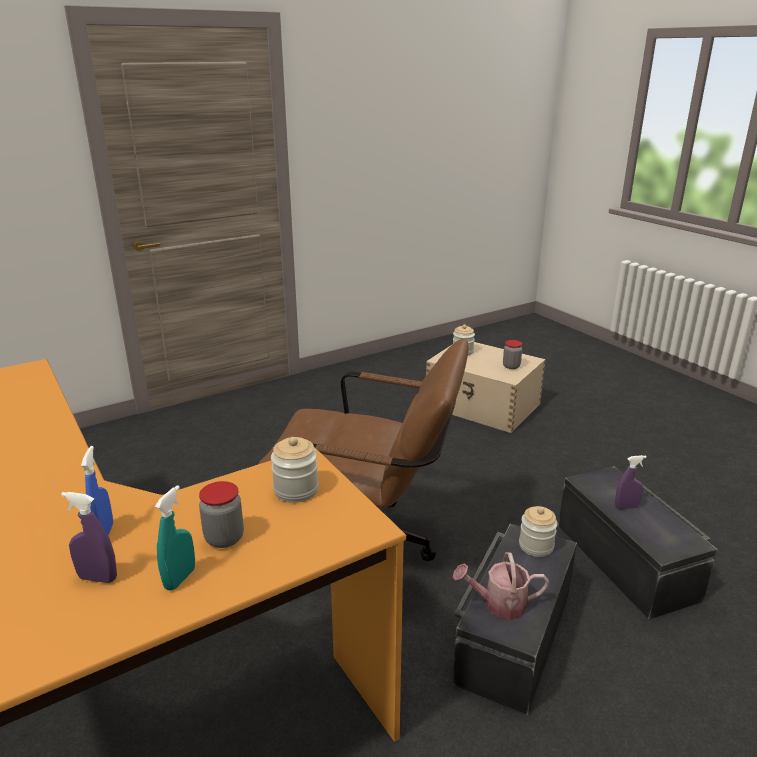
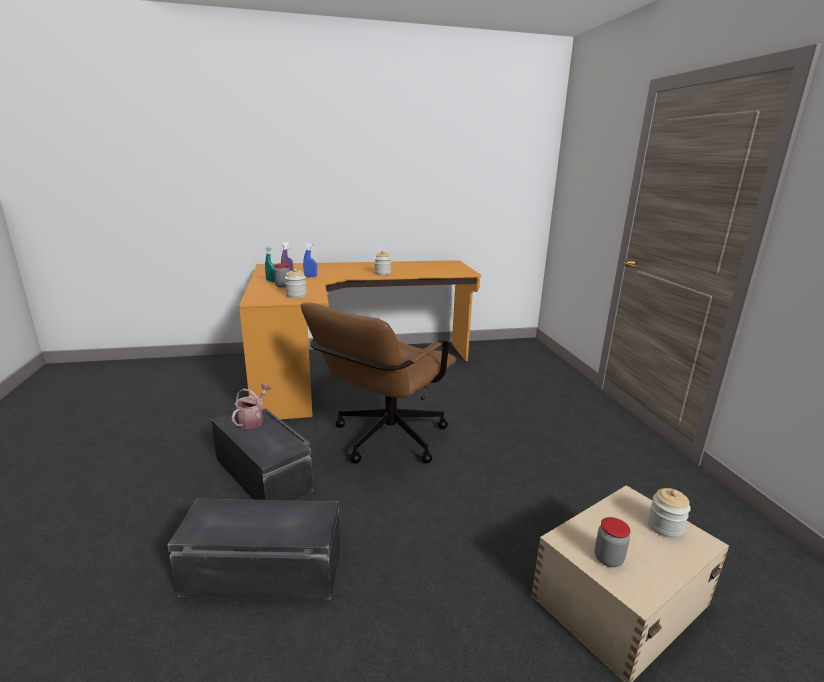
camera: 110 degrees right, 5 degrees down
jar [519,506,558,557] -> jar moved to [374,251,392,275]
purple spray bottle [615,455,647,509] -> none

